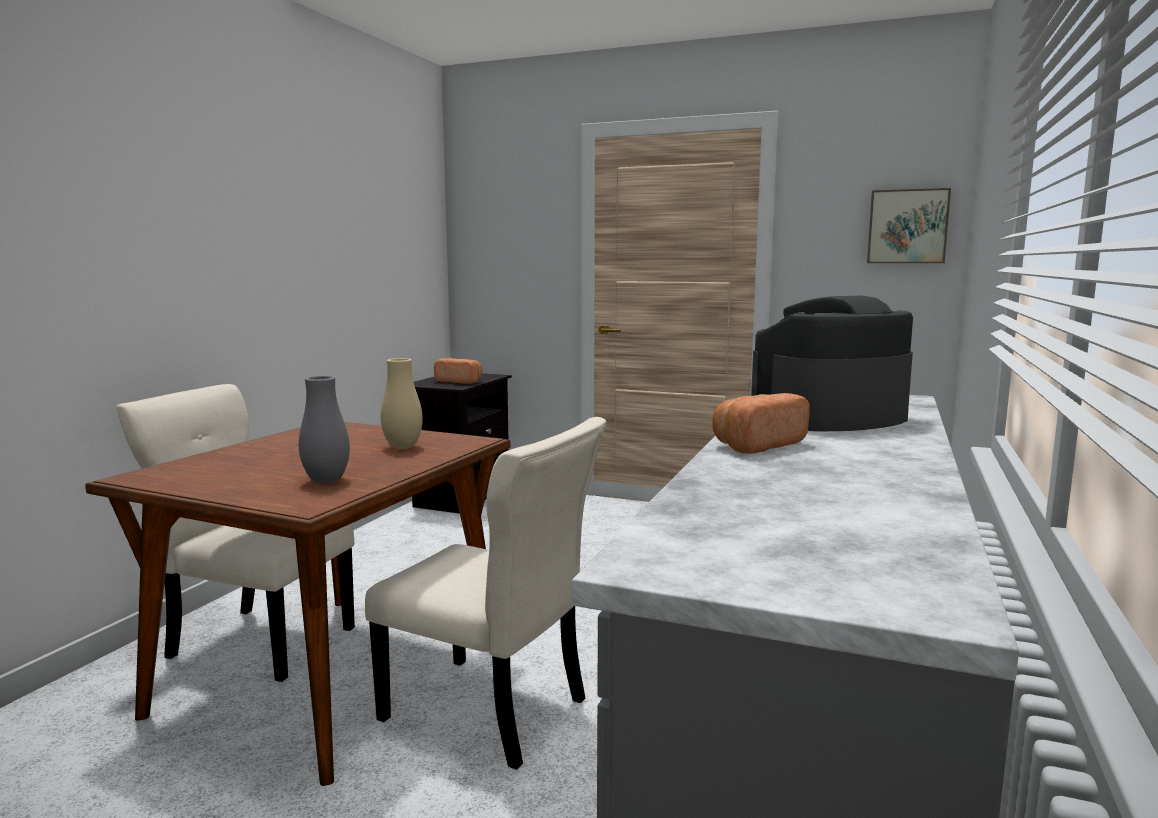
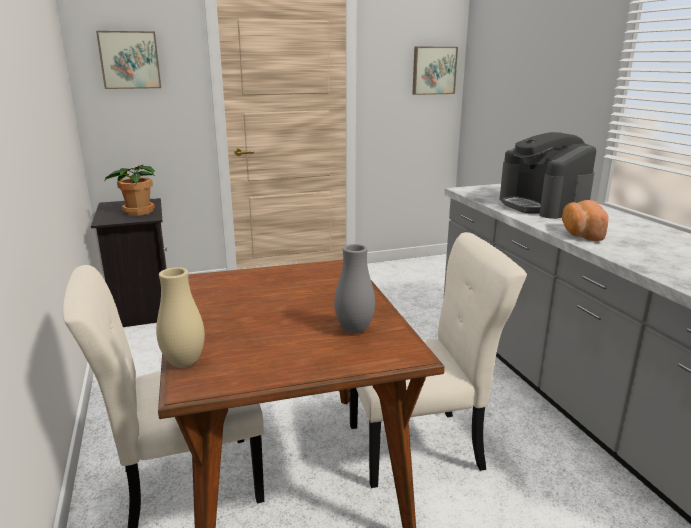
camera: 40 degrees left, 10 degrees up
beige vase [381,358,423,449] -> beige vase moved to [156,267,205,367]
bread [434,358,482,384] -> potted plant [104,165,155,216]
coffee machine [751,296,913,431] -> coffee machine turned 45 degrees counterclockwise [500,132,596,219]
none -> picture [96,31,161,89]

